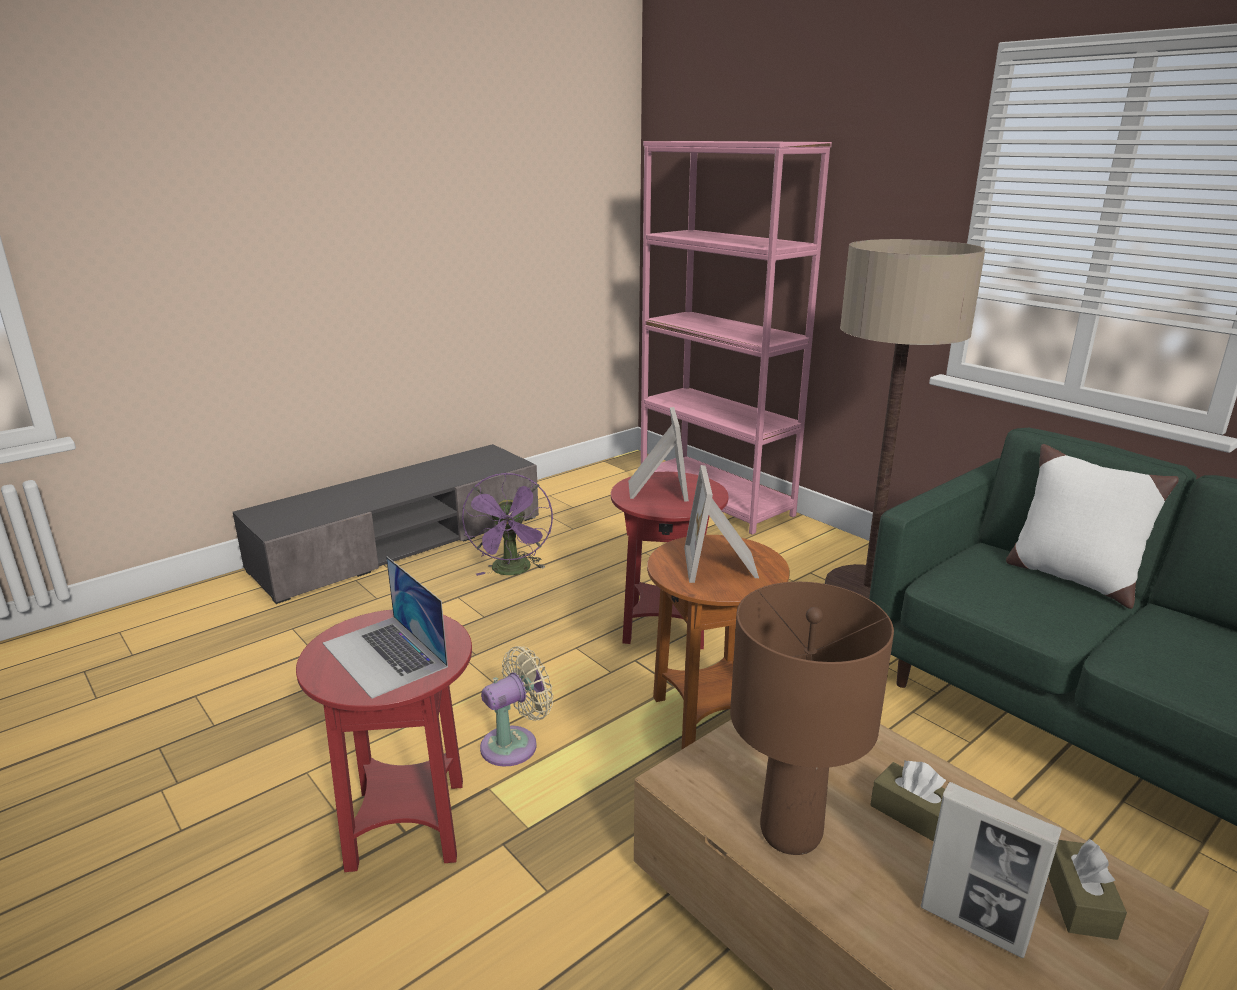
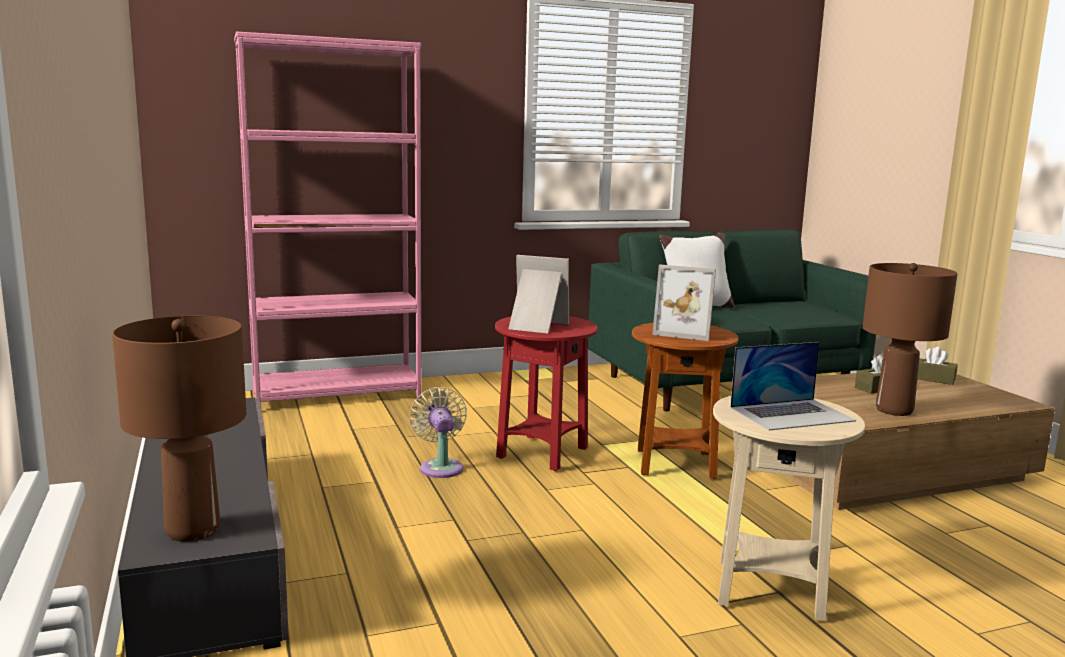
camera: 70 degrees left, 10 degrees down
red side table [296,610,472,872] -> beige side table [713,396,865,621]
purple fan [462,473,553,576] -> none
beige fan [480,646,553,766] -> beige fan moved to [409,387,467,478]
floor lamp [825,239,985,599] -> none
picture frame [920,782,1062,958] -> none
none -> brown table lamp [112,316,246,542]

